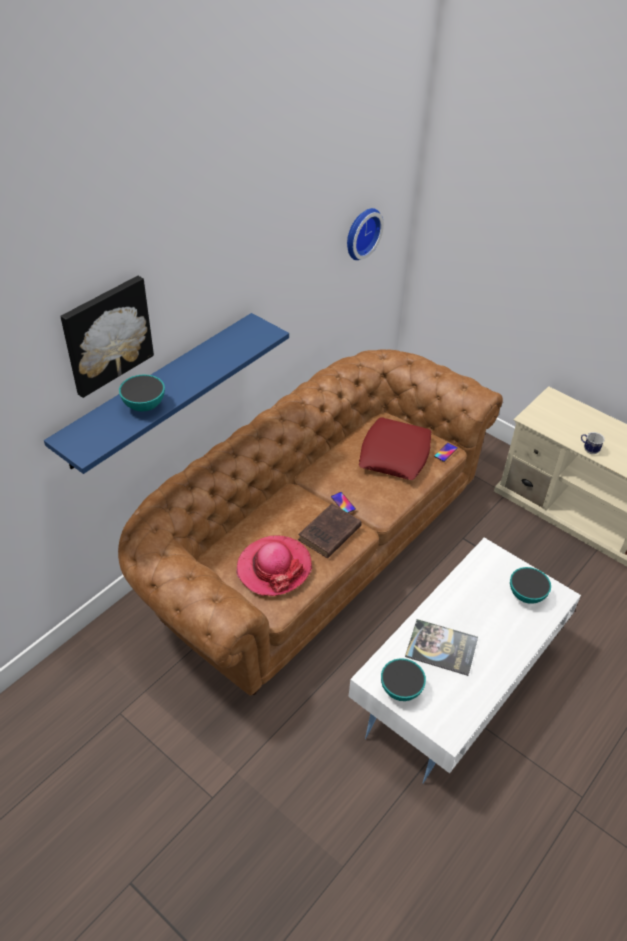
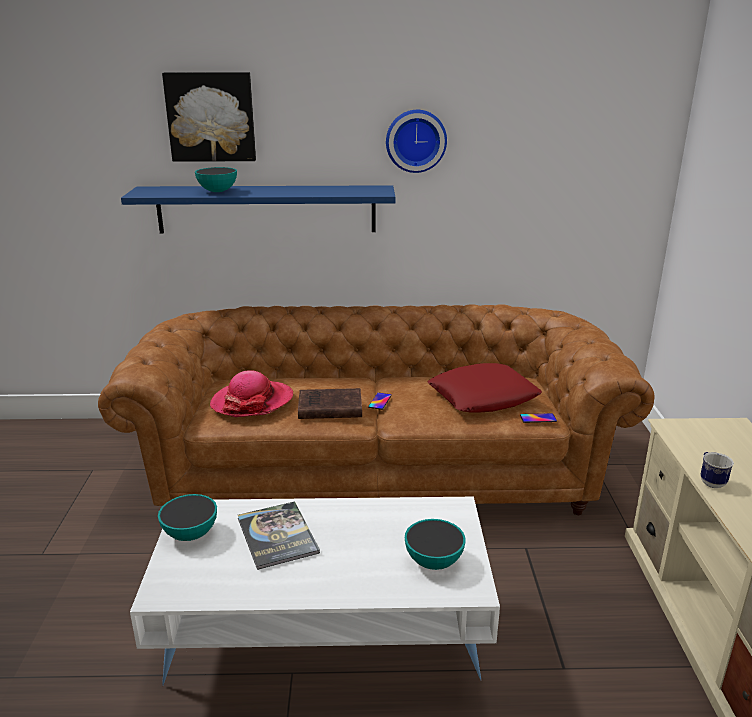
camera: 50 degrees right, 20 degrees down
wall clock [347,208,384,260] -> wall clock moved to [386,110,447,173]

